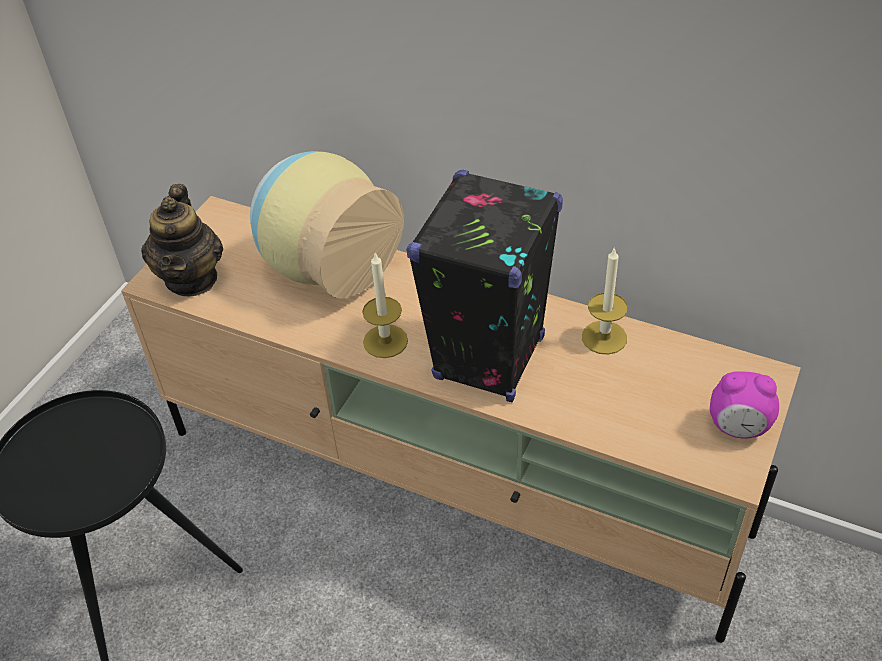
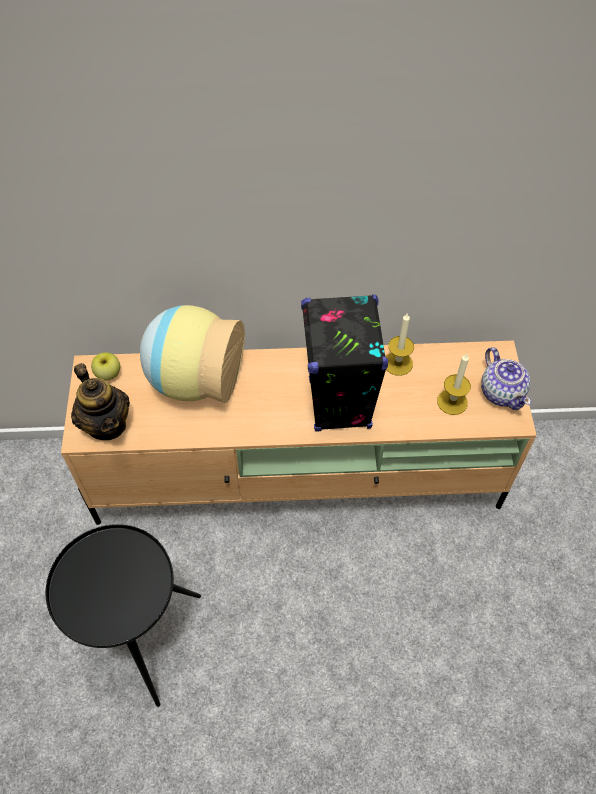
camera: 30 degrees left, 10 degrees up
candle [362,252,408,358] -> candle moved to [437,354,471,415]
alarm clock [710,371,779,439] -> teapot [481,347,531,410]
none -> apple [91,352,120,381]

